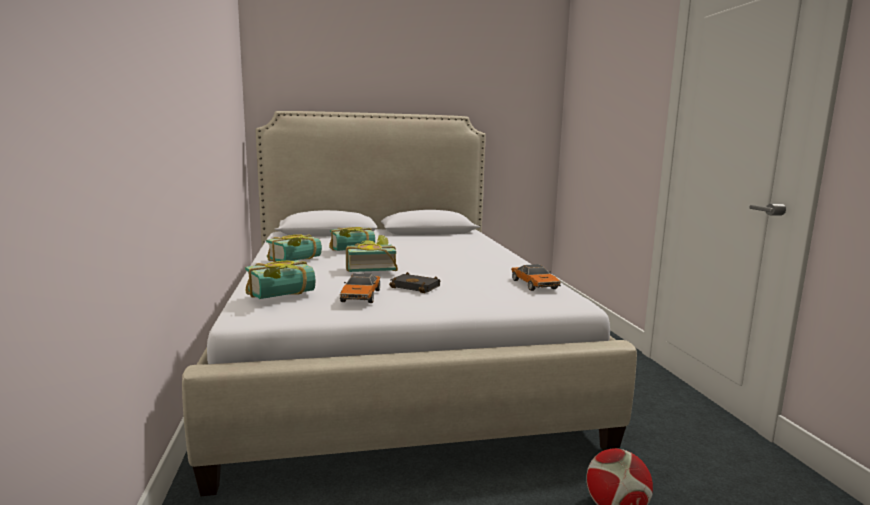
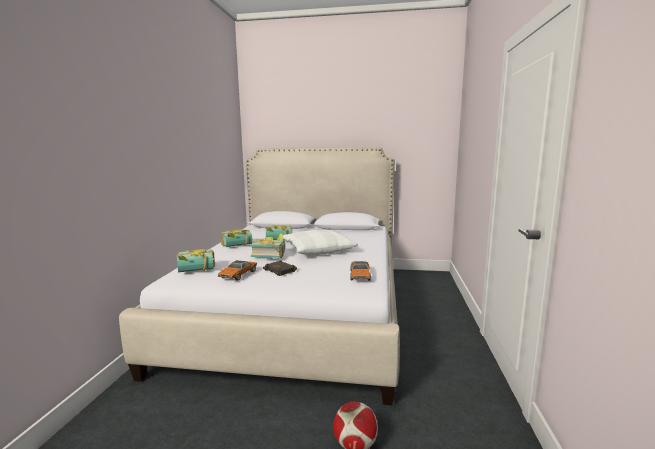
camera: 20 degrees right, 0 degrees up
none -> white pillow [283,230,358,255]

